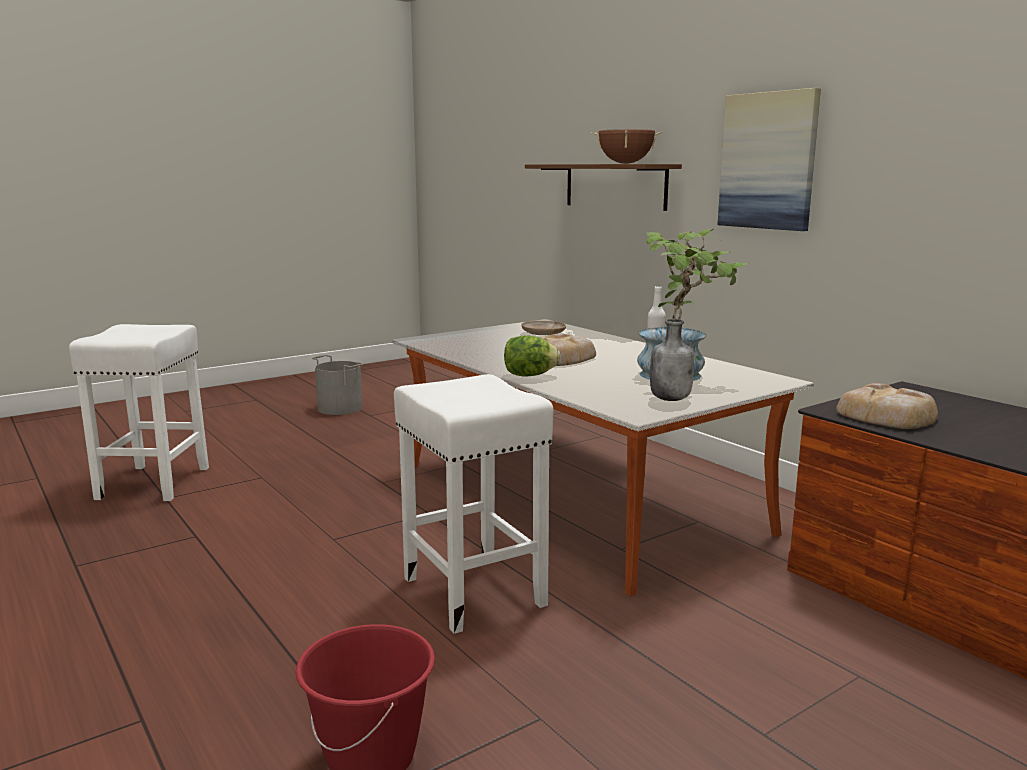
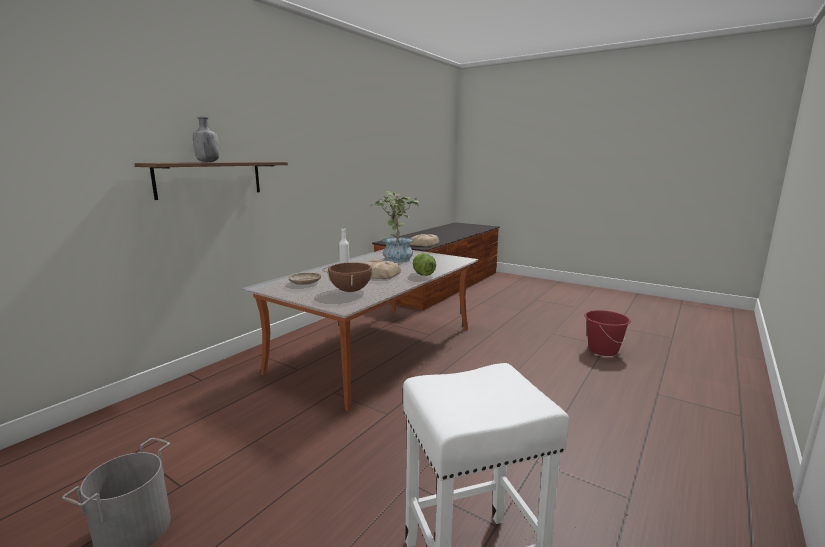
camera: 110 degrees left, 0 degrees up
white stool [394,374,554,634] -> none
brown cooking pot [592,129,662,164] -> brown cooking pot moved to [322,262,377,292]
grey bottle [650,319,694,401] -> grey bottle moved to [193,116,219,162]
picture [718,88,821,231] -> none

